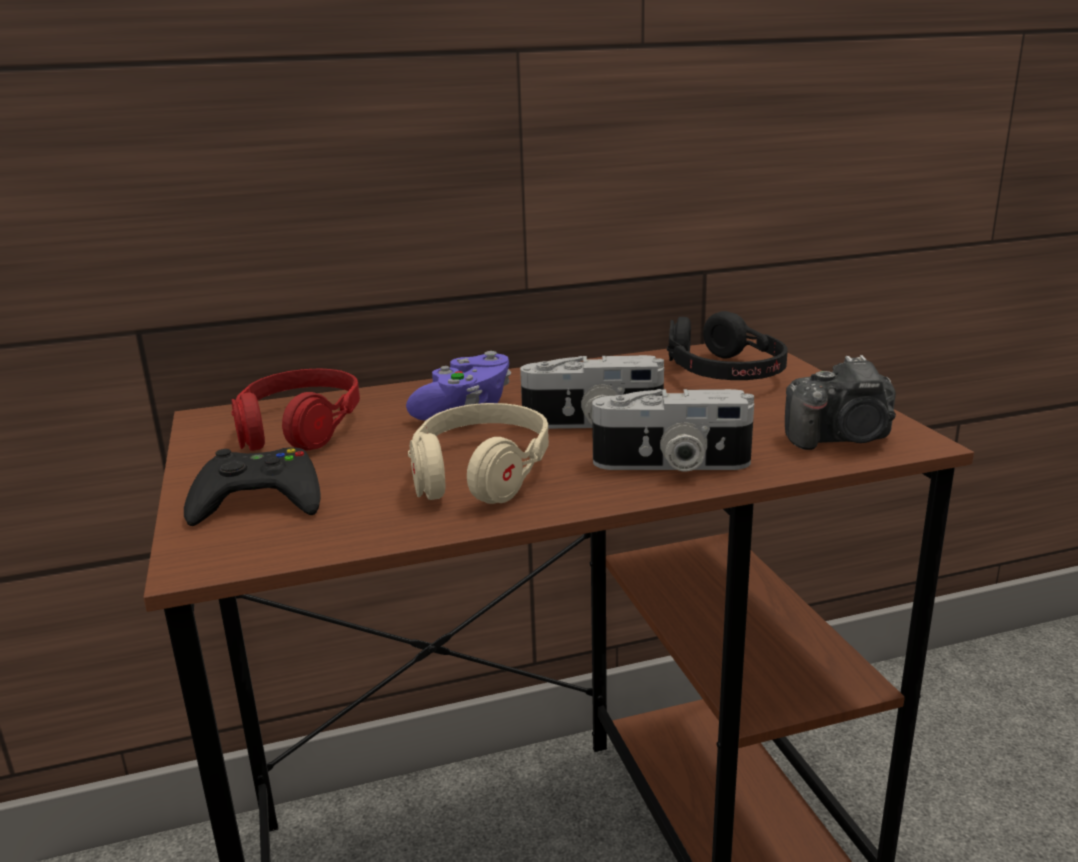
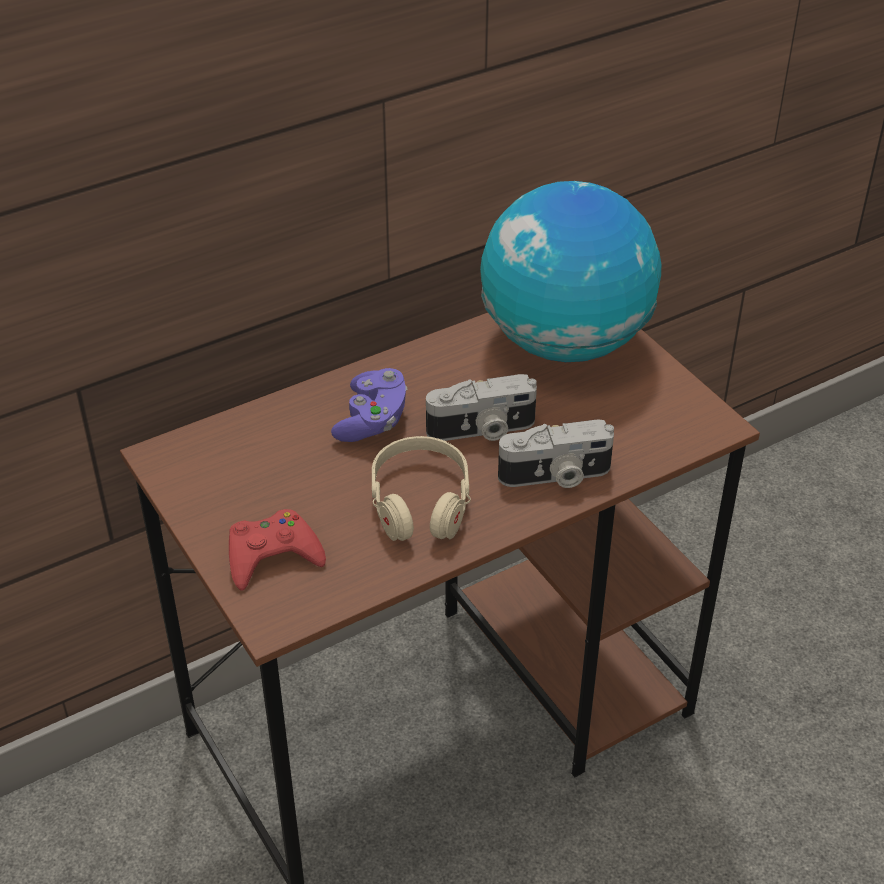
camera: 15 degrees left, 20 degrees up
black game controller [184,447,321,526] -> red game controller [229,509,326,591]
red headphones [231,368,360,451] -> none
black headphones [667,311,788,380] -> globe [480,181,661,362]
camera [785,355,896,450] -> none

